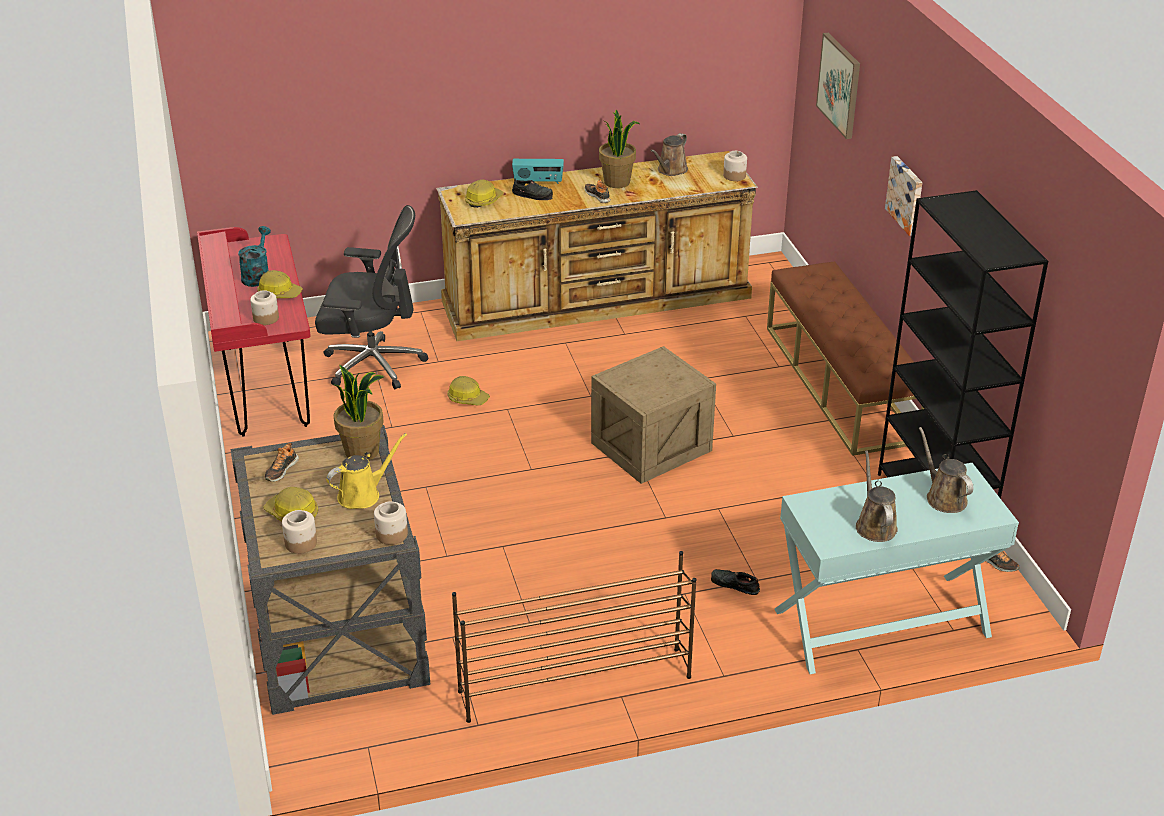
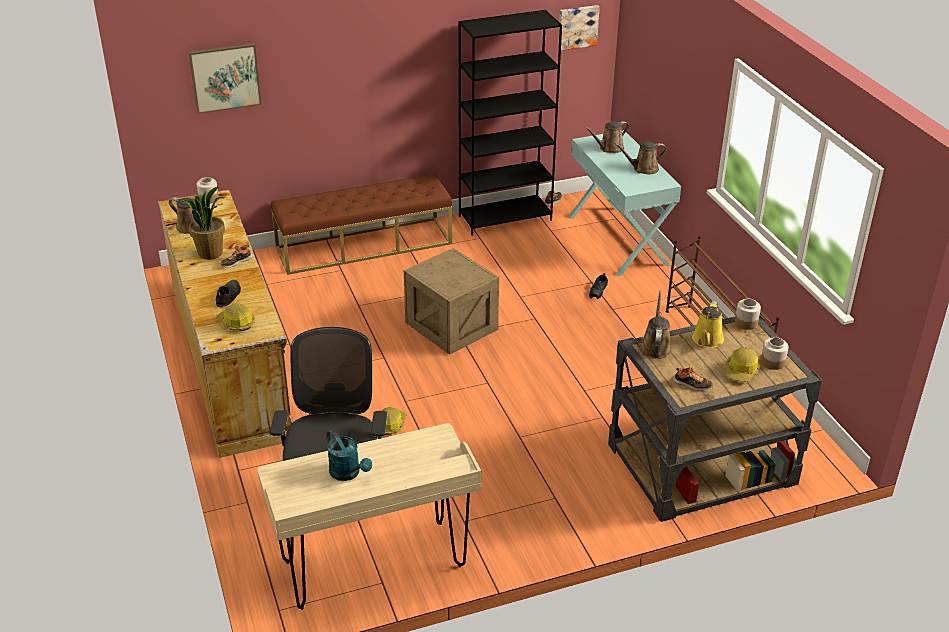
camera: 95 degrees left, 0 degrees up
red desk [197,227,311,436] -> beige desk [257,423,482,610]
turquoise watering can [238,226,271,287] -> turquoise watering can turned 135 degrees counterclockwise [326,430,372,481]
jar [250,290,279,325] -> none
hard hat [257,270,303,298] -> none
yellow watering can [326,433,407,509] -> yellow watering can turned 120 degrees counterclockwise [692,301,724,348]
potted plant [333,365,384,460] -> brown watering can [640,290,672,359]
radio [512,159,564,184] -> none
picture [885,156,923,236] -> picture moved to [558,5,600,51]

